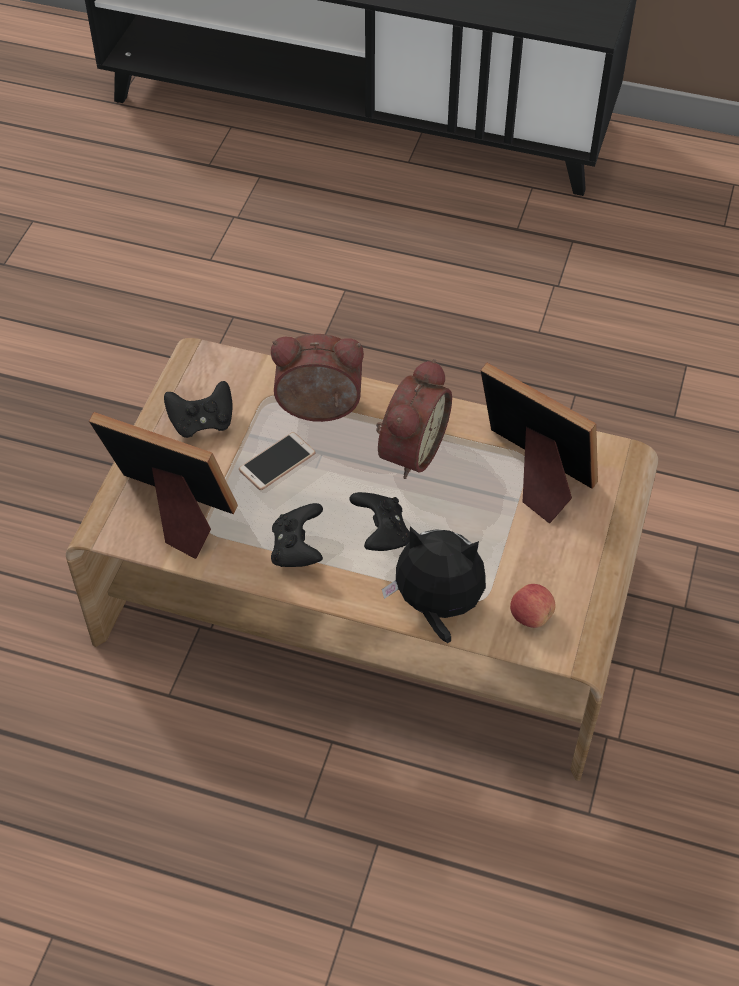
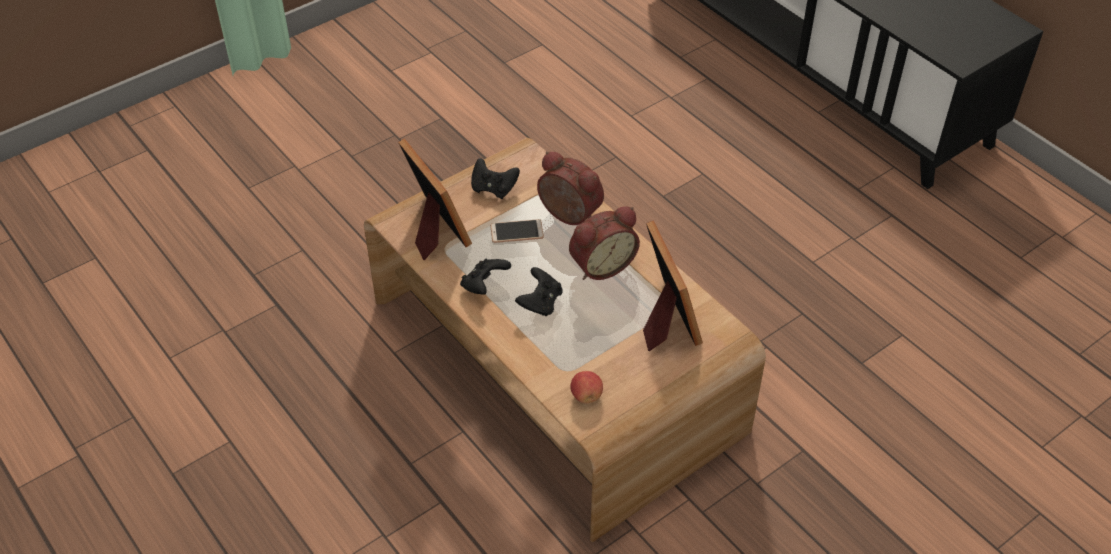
camera: 35 degrees right, 5 degrees down
plush toy [382,526,486,643] -> none

